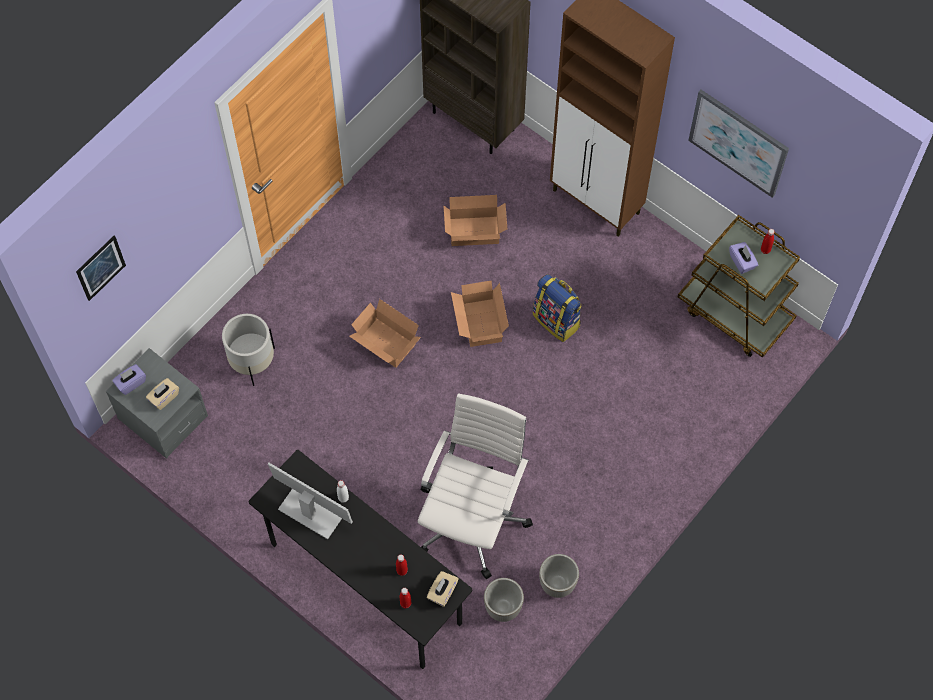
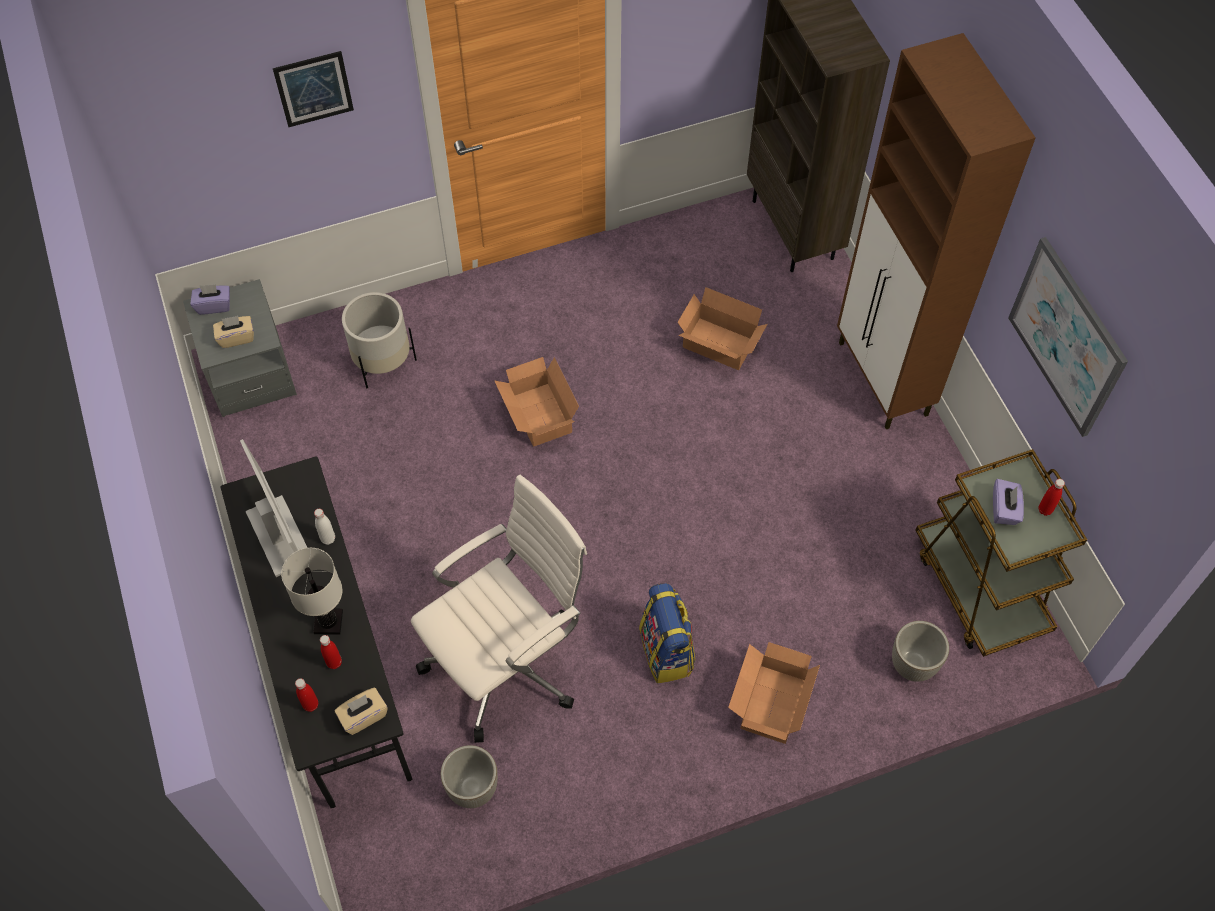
camera: 30 degrees right, 5 degrees down
picture [76,235,126,301] -> picture moved to [273,51,354,127]
cardboard box [451,280,509,347] -> cardboard box moved to [728,642,820,744]
backpack [533,274,582,342] -> backpack moved to [639,583,695,683]
planter [539,554,579,598] -> planter moved to [892,621,949,682]
none -> white table lamp [281,548,343,635]

